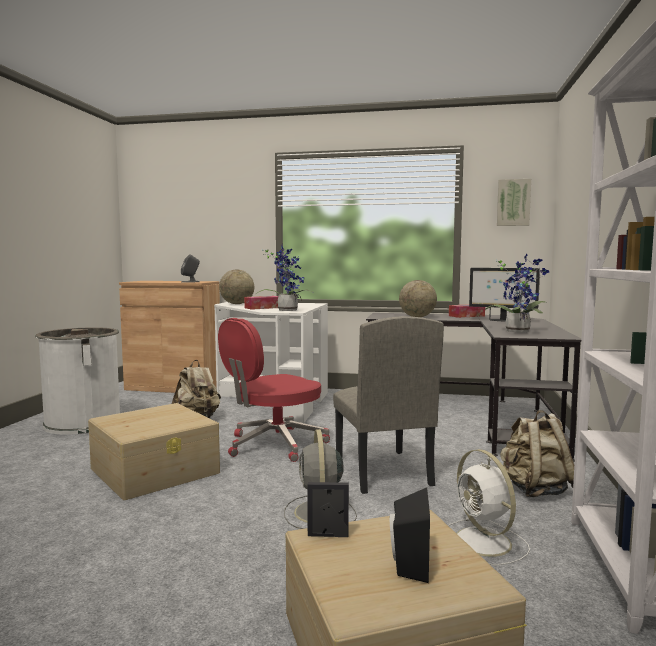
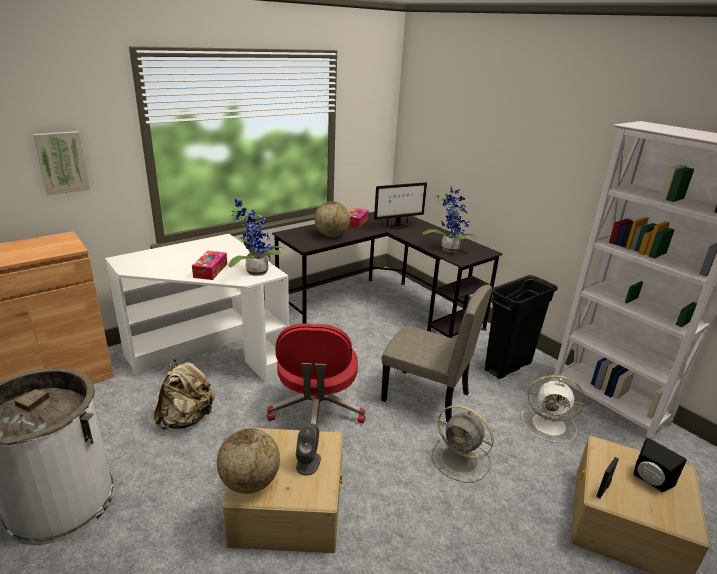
camera: 50 degrees left, 20 degrees up
grey speaker [181,254,200,283] -> grey speaker moved to [296,423,321,476]
globe [219,269,254,304] -> globe moved to [217,428,280,494]
picture [497,179,531,226] -> picture moved to [33,131,90,195]
beige backpack [500,410,574,497] -> black trash can [485,275,558,379]

